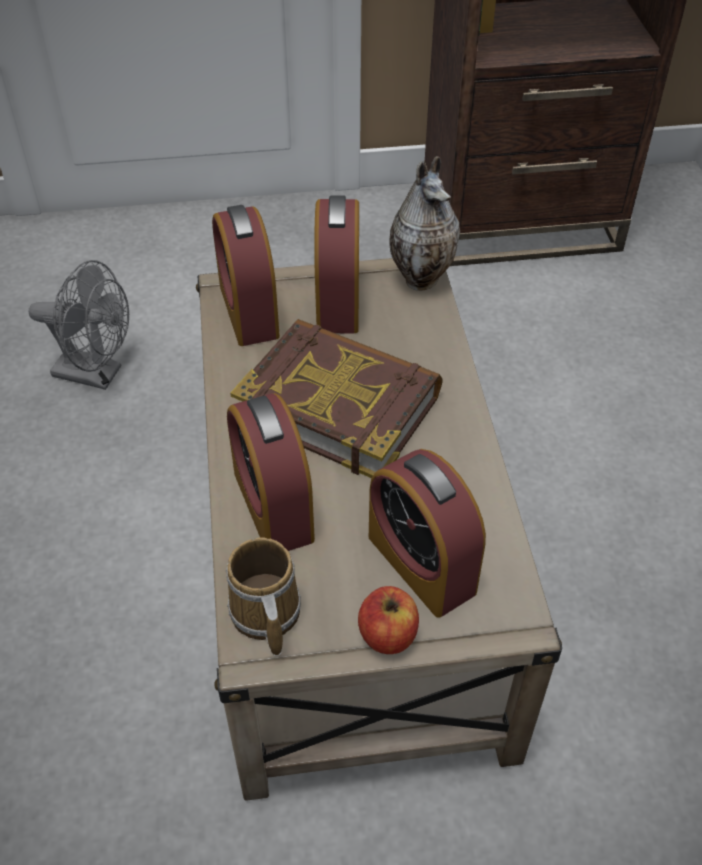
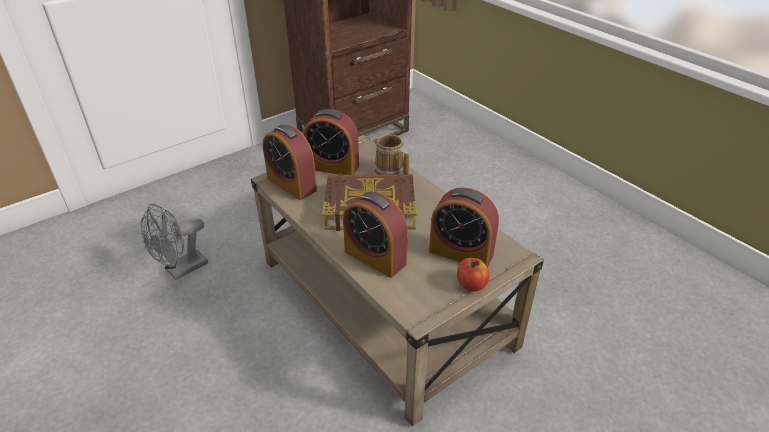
camera: 30 degrees left, 10 degrees down
grey fan [29,260,129,390] -> grey fan turned 150 degrees clockwise [141,204,208,280]
mug [226,537,301,656] -> mug moved to [374,134,409,175]
alarm clock [314,195,359,333] -> alarm clock turned 45 degrees counterclockwise [303,109,359,175]
vase [389,156,460,291] -> none

